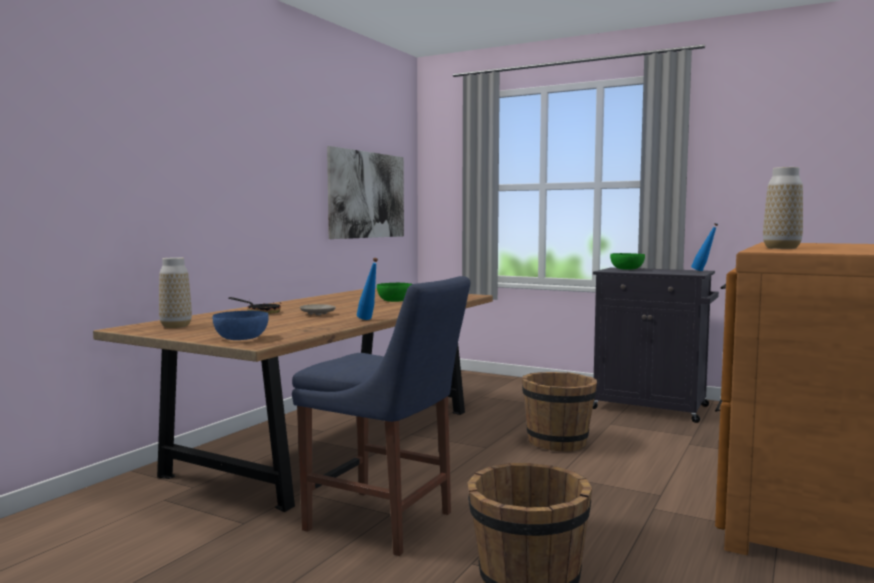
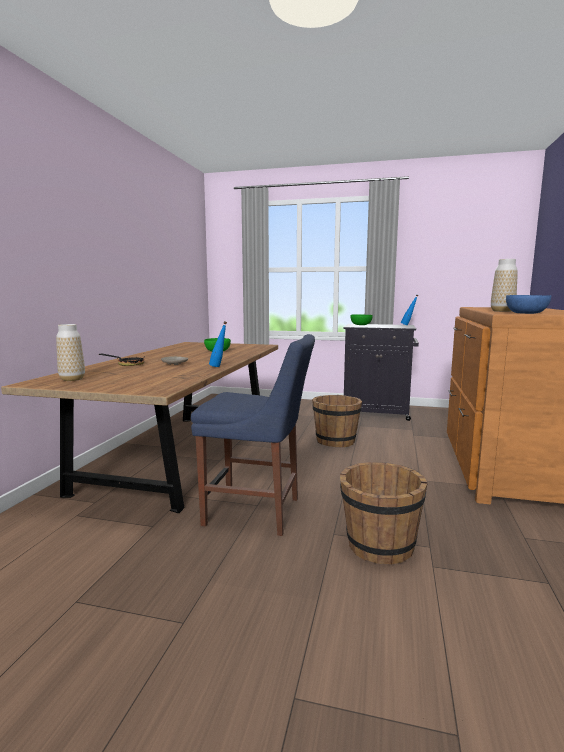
camera: 15 degrees left, 5 degrees up
blue bowl [213,311,269,340] -> blue bowl moved to [506,295,551,314]
picture [327,146,404,239] -> none

